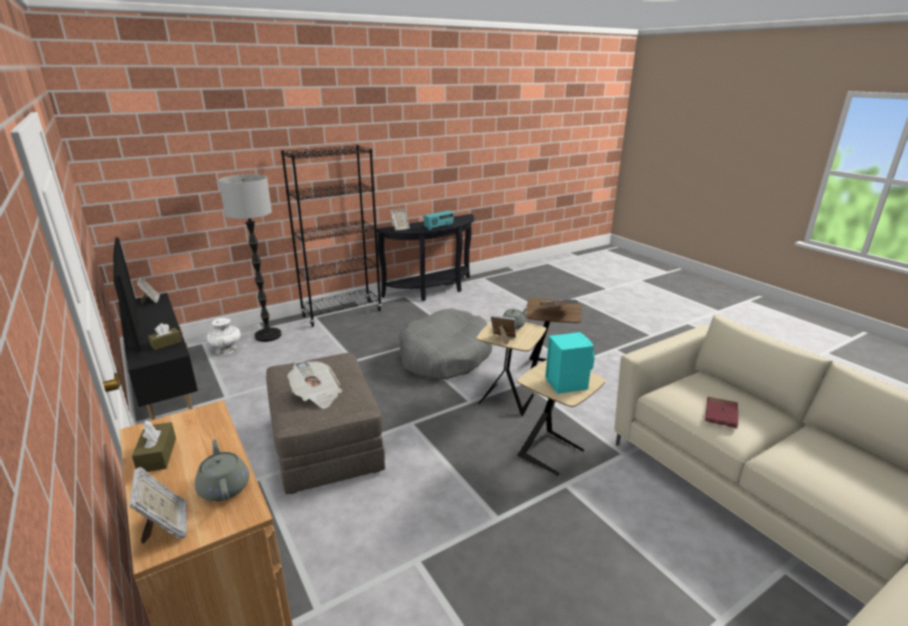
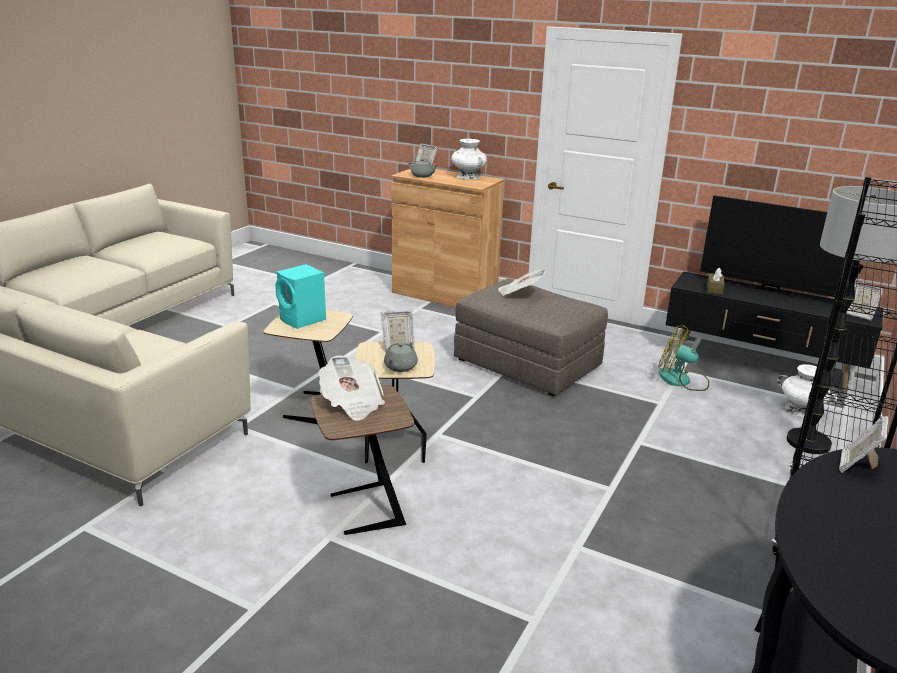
camera: 150 degrees right, 0 degrees up
brown tissue box [132,421,176,472] -> white vase [451,139,487,180]
grey dog bed [399,308,492,380] -> none
radio [423,210,454,230] -> none
red book [705,397,738,428] -> none
none -> fan [659,325,709,391]

